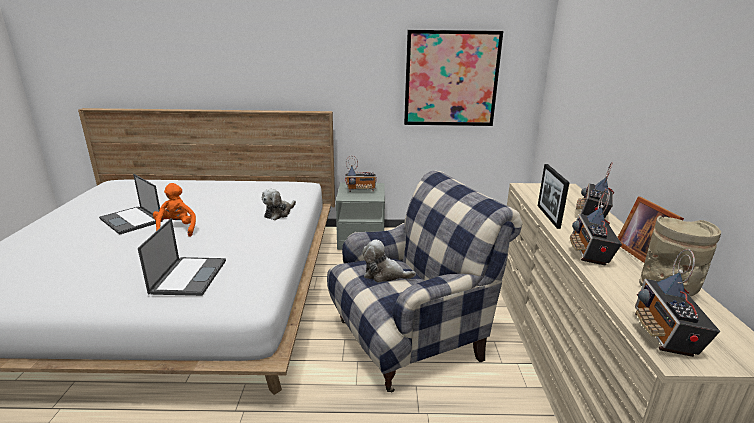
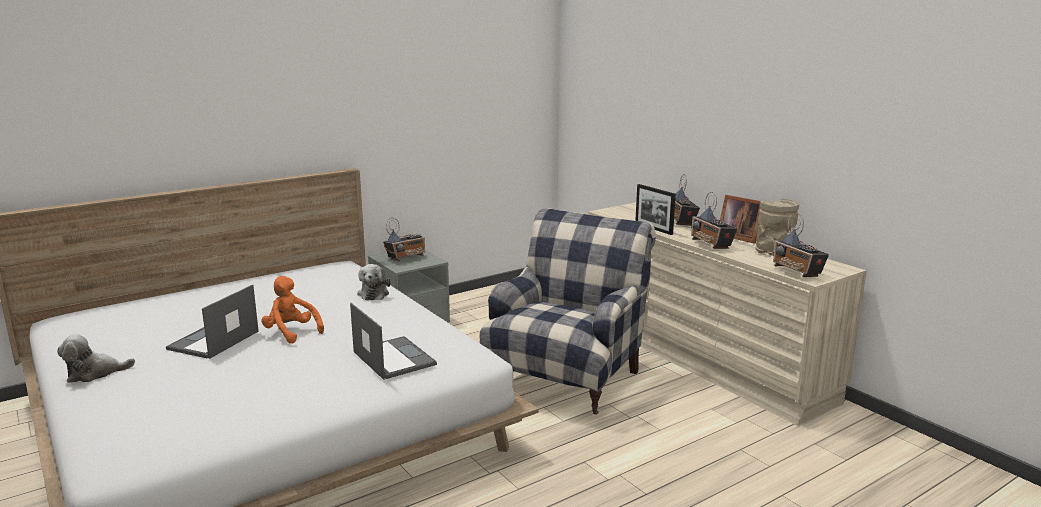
camera: 35 degrees left, 5 degrees down
laptop [99,174,163,235] -> laptop turned 105 degrees clockwise [166,285,259,359]
plush toy [362,240,416,283] -> plush toy moved to [57,334,135,383]
picture [404,30,503,126] -> none

